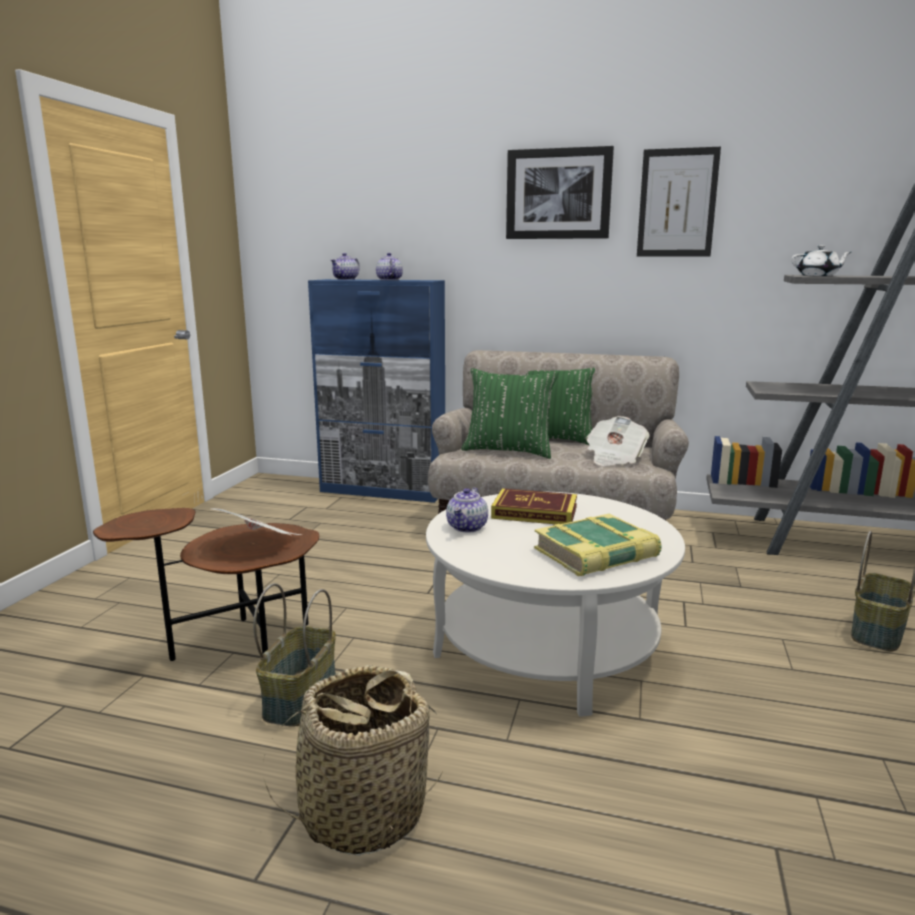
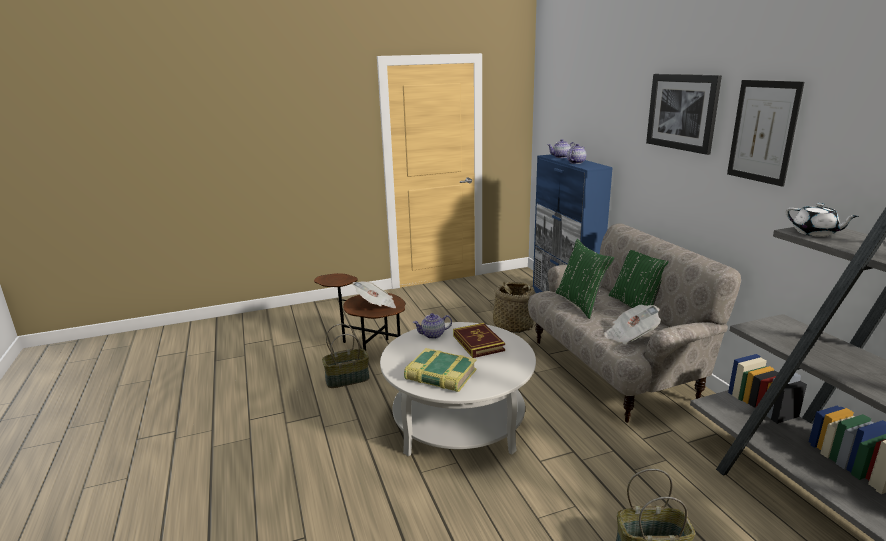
camera: 55 degrees right, 5 degrees up
basket [263,665,442,856] -> basket moved to [490,281,535,333]

